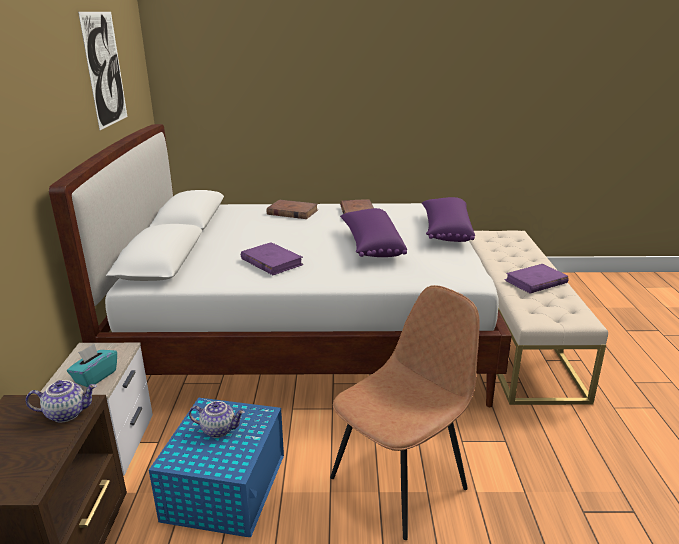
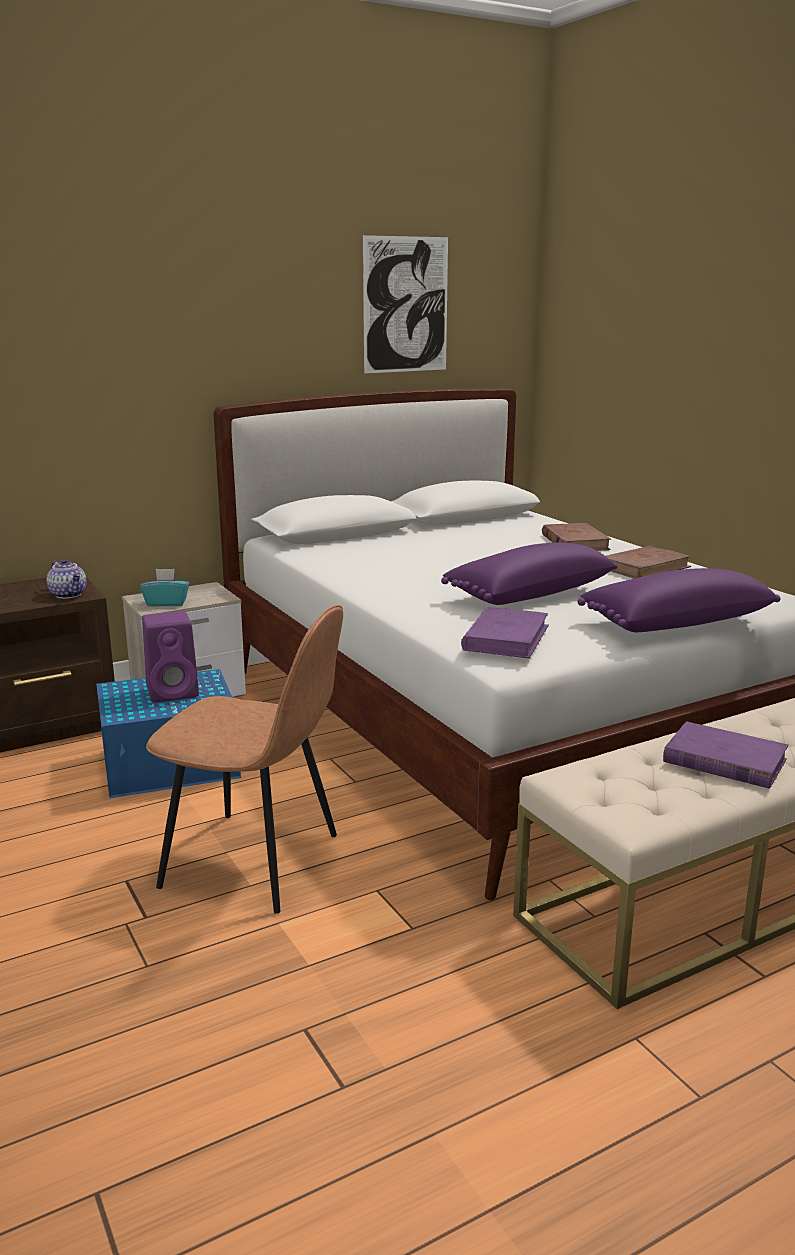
camera: 60 degrees right, 5 degrees down
teapot [189,401,245,438] -> purple speaker [142,611,199,703]
purple book [241,242,303,275] -> purple book moved to [461,607,549,658]

